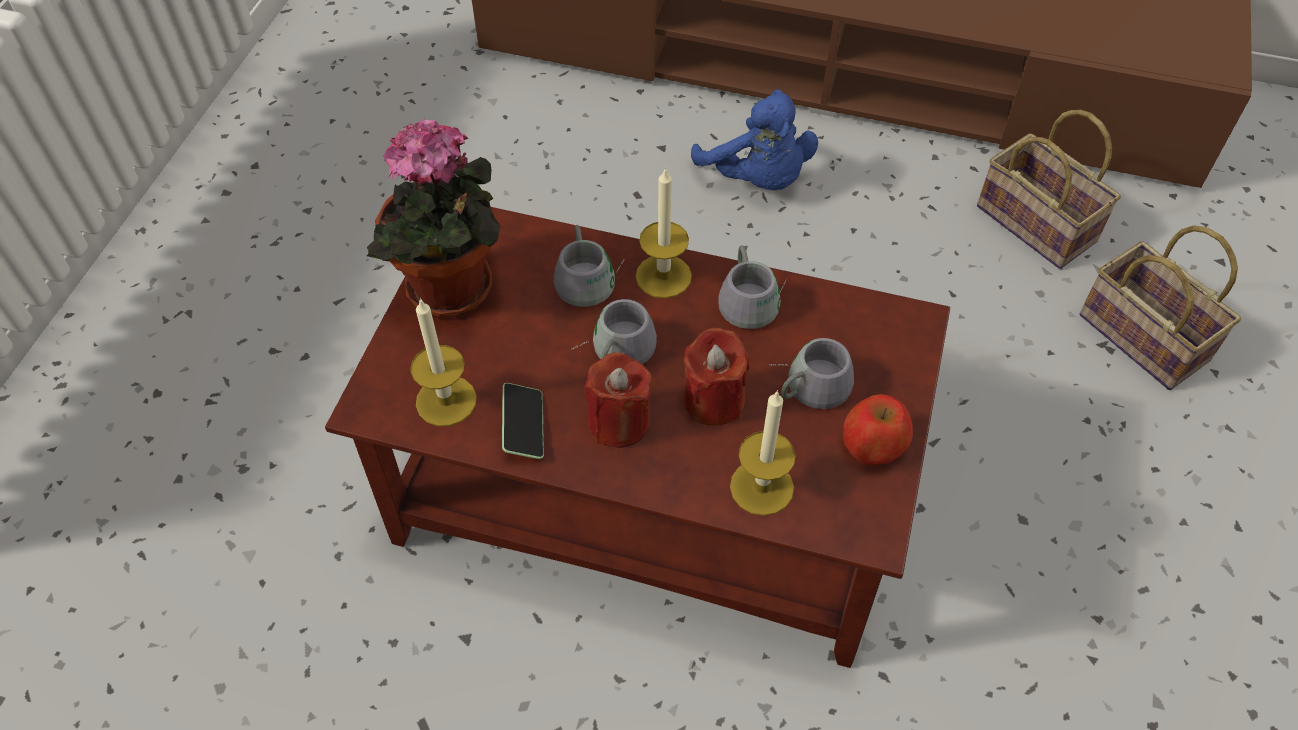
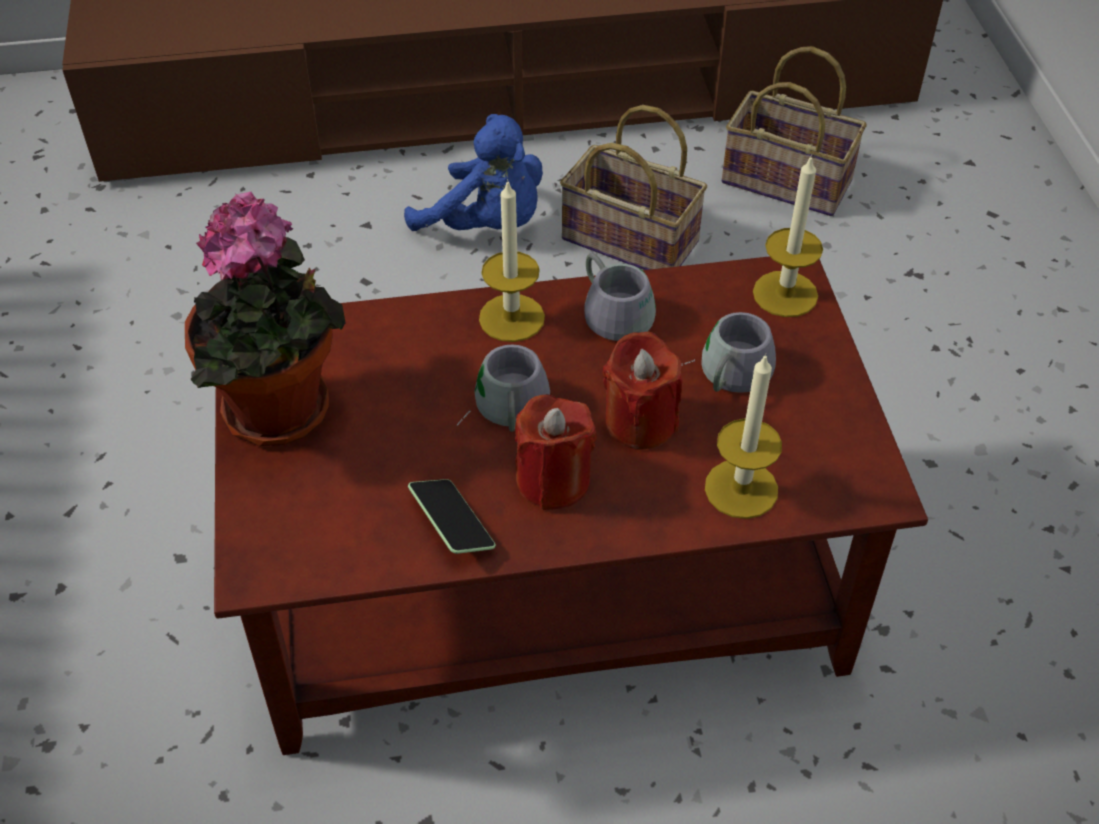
camera: 25 degrees left, 5 degrees down
candle [410,298,477,426] -> candle moved to [753,155,823,317]
grey mug [554,225,625,307] -> none
apple [843,394,913,465] -> none
basket [1080,226,1241,390] -> basket moved to [560,105,707,270]

